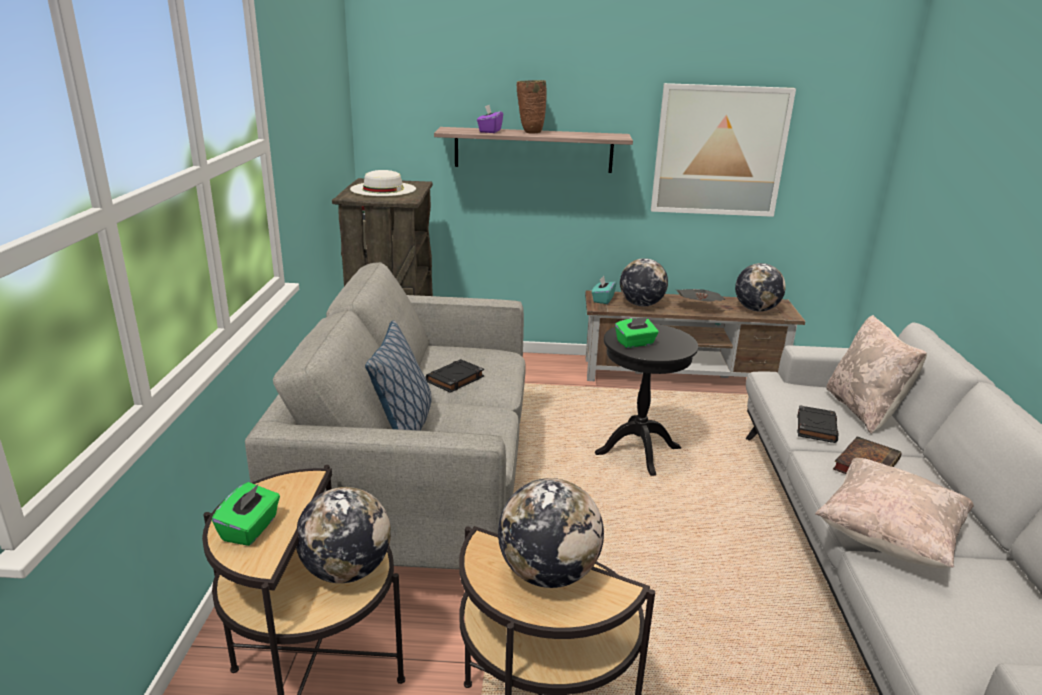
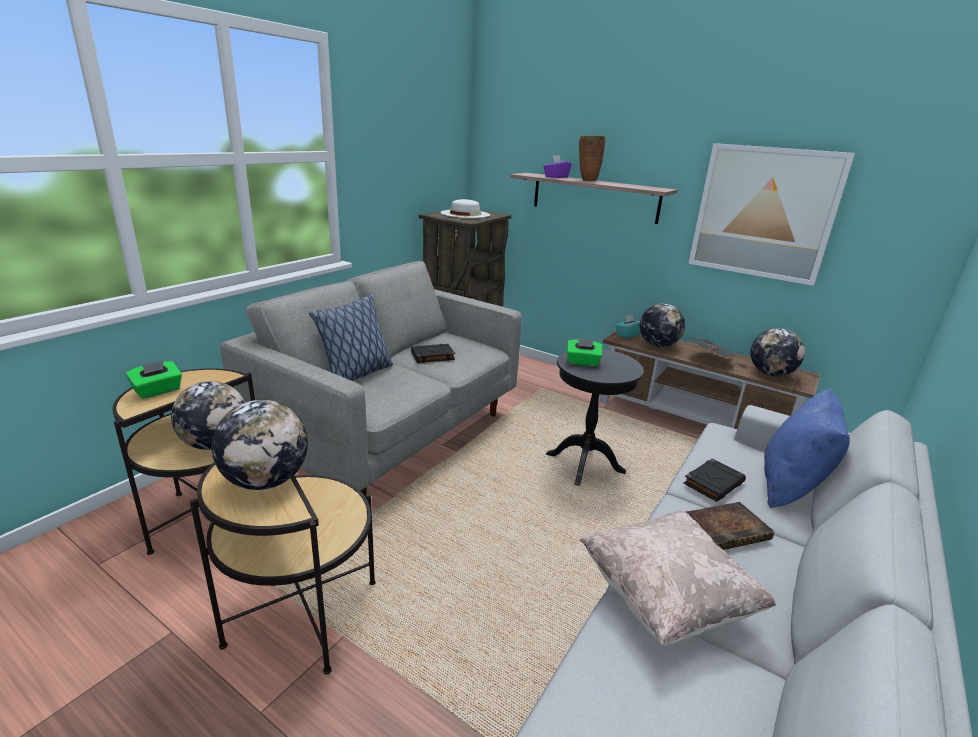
camera: 30 degrees right, 0 degrees up
beige pillow [826,315,927,434] -> blue pillow [764,389,850,508]

